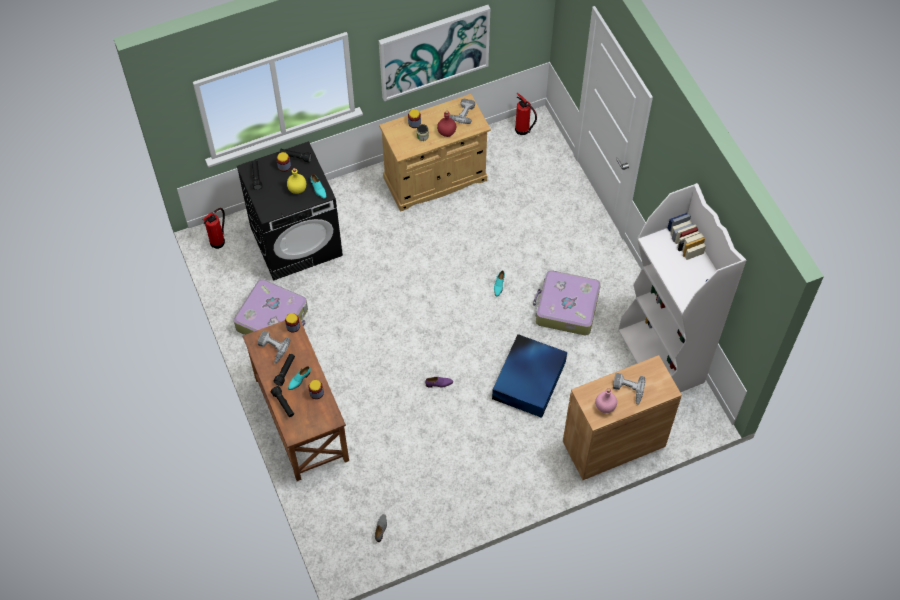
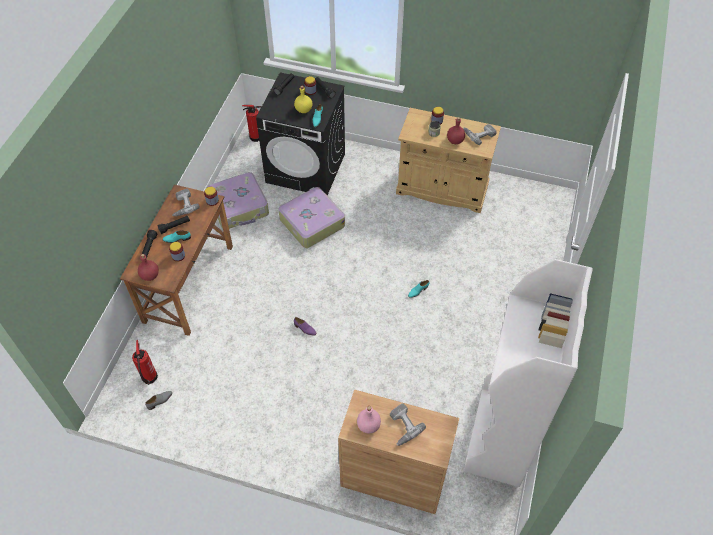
camera: 40 degrees right, 5 degrees down
picture [379,5,490,101] -> none
blue storage box [492,334,567,418] -> none
fire extinguisher [515,93,537,135] -> fire extinguisher moved to [132,340,158,385]
suitcase [533,270,601,335] -> suitcase moved to [278,187,345,248]
none -> red bottle [138,254,159,281]

